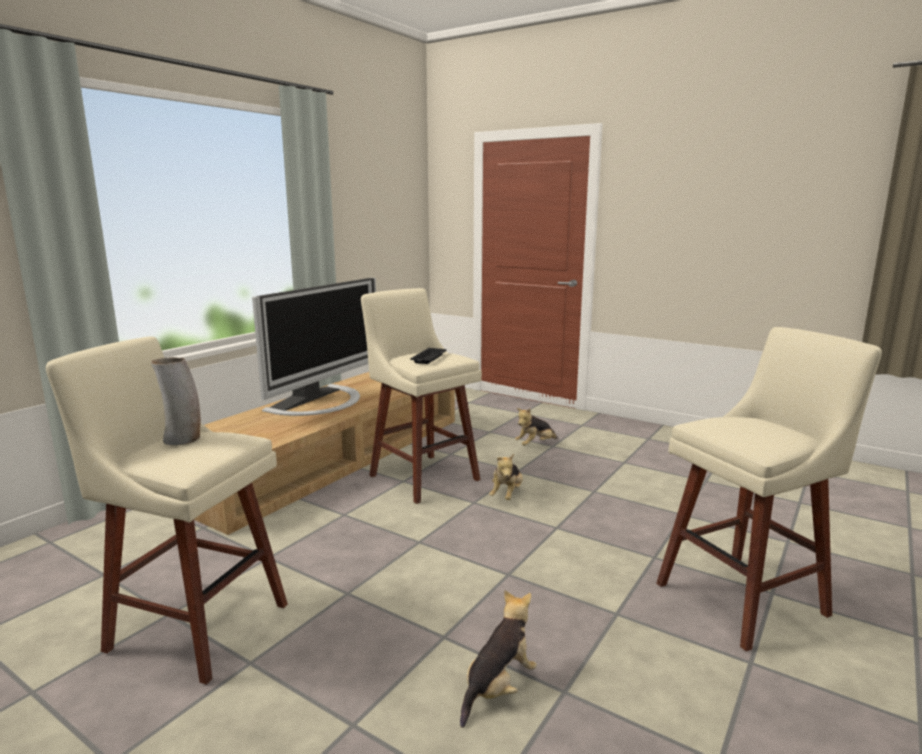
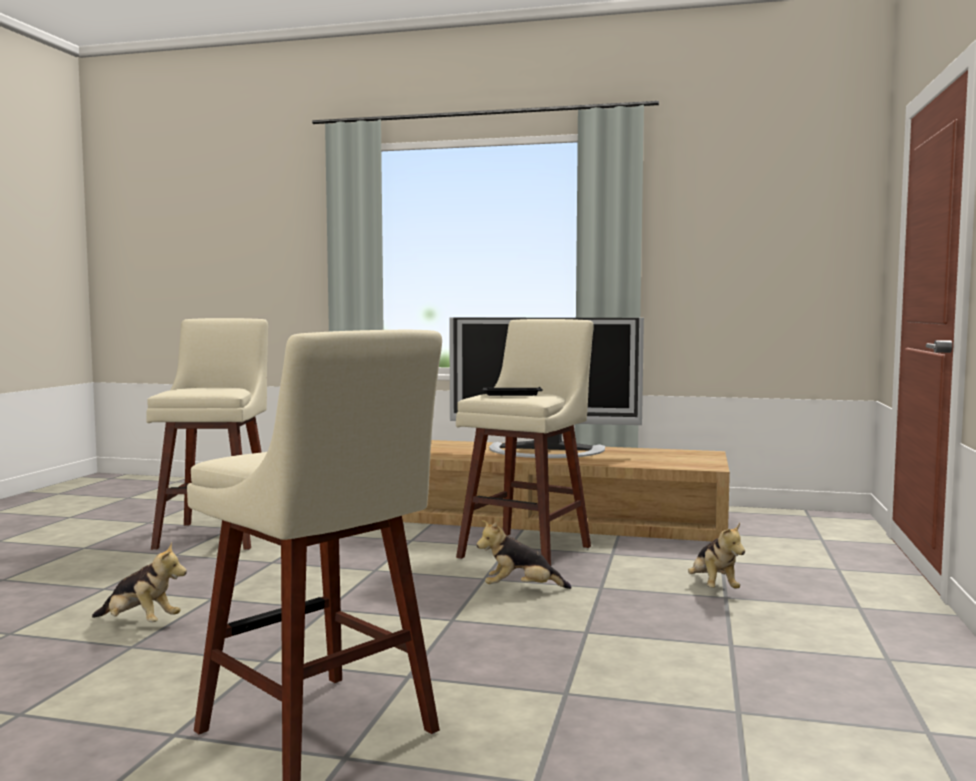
camera: 70 degrees right, 10 degrees down
vase [151,357,201,445] -> none
plush toy [515,408,558,446] -> plush toy turned 135 degrees counterclockwise [688,523,745,588]

